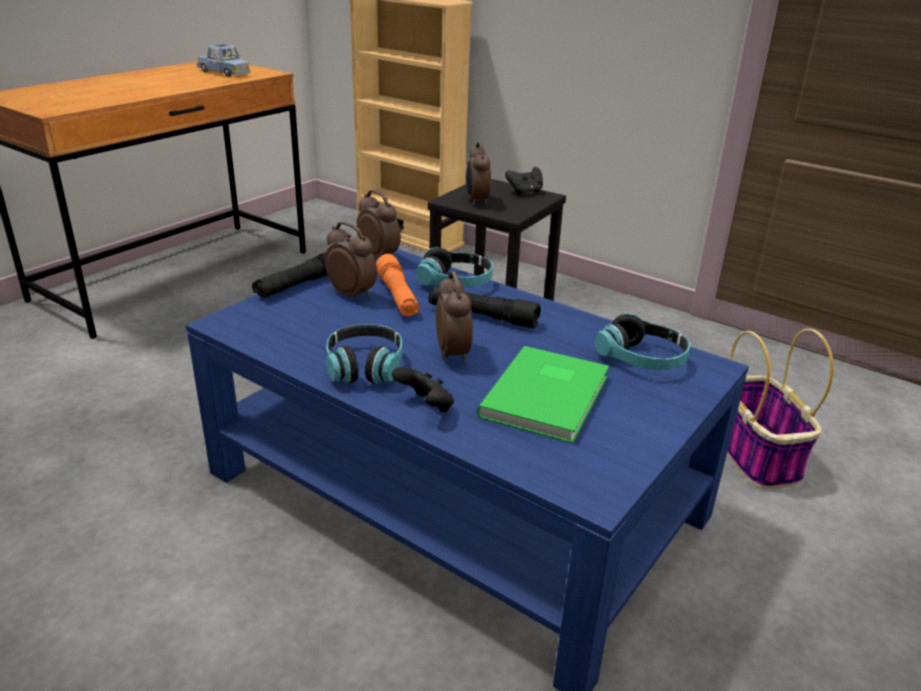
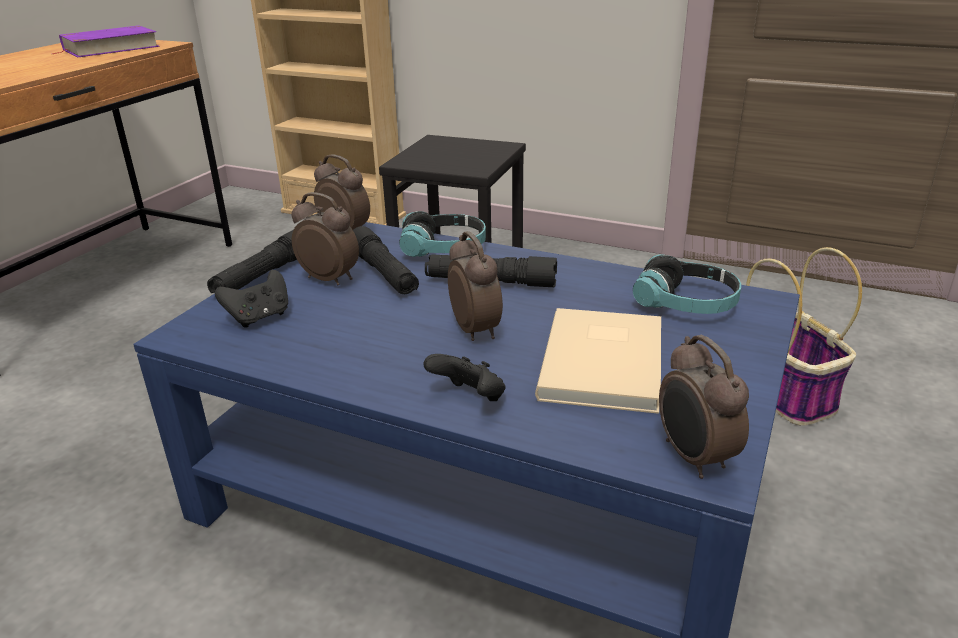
camera: 10 degrees left, 0 degrees up
blue toy car [197,44,250,77] -> purple book [52,25,160,58]
headphones [326,324,402,384] -> none
orange flashlight [376,254,419,316] -> black flashlight [353,226,419,294]
alarm clock [466,142,491,206] -> alarm clock moved to [659,335,749,479]
green book [477,346,609,443] -> beige book [535,308,661,414]
black game controller [505,167,543,195] -> black game controller moved to [215,270,288,328]

